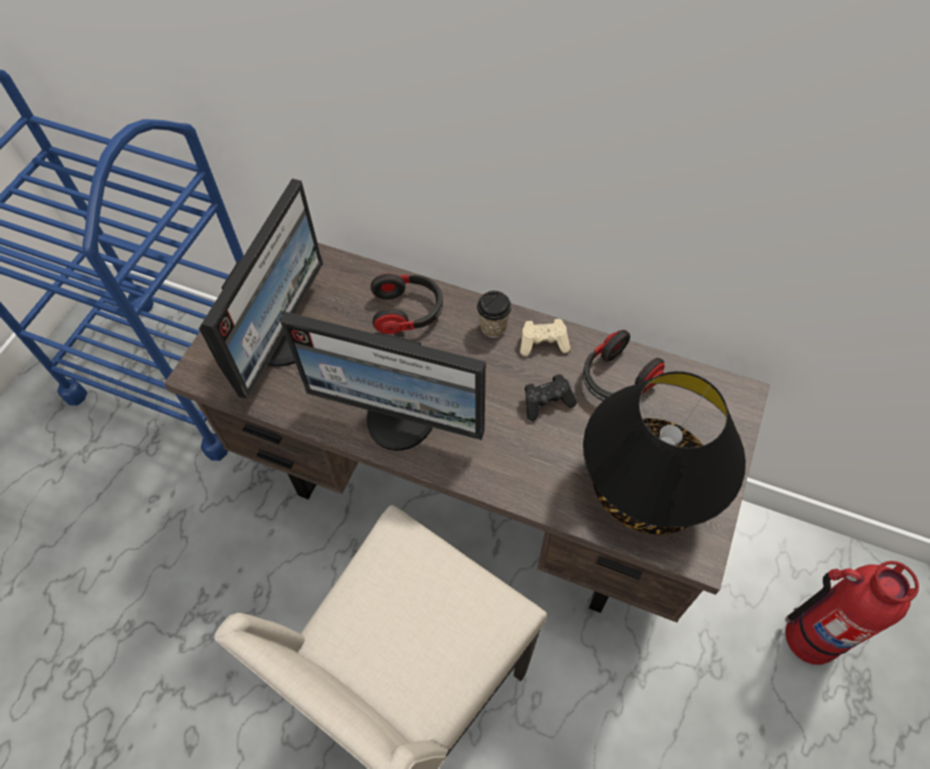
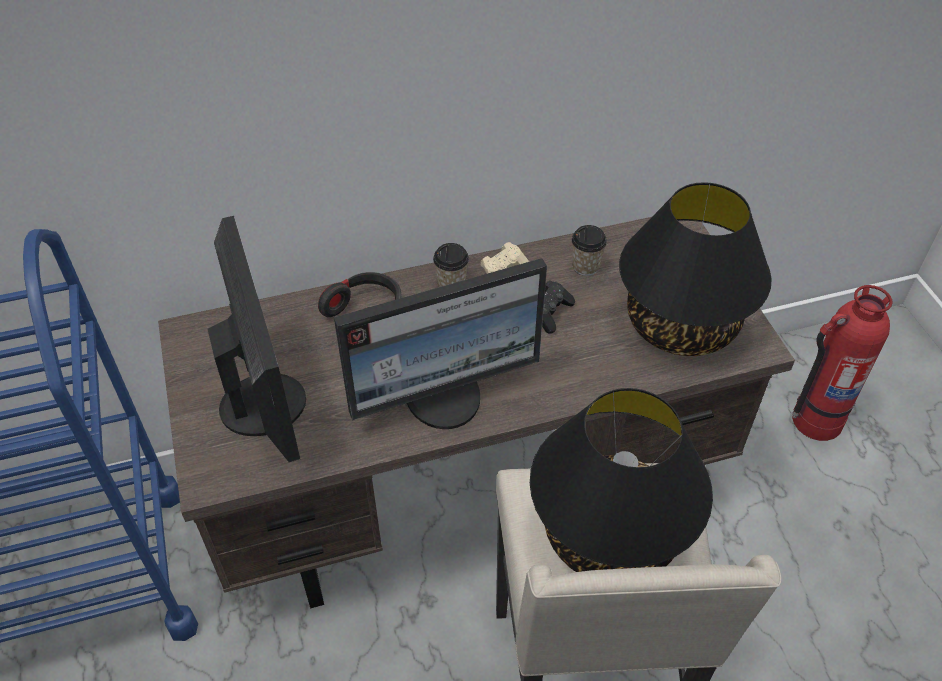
camera: 40 degrees left, 10 degrees down
headphones [583,330,665,401] -> cup [572,225,607,276]
none -> black table lamp [530,388,713,572]

